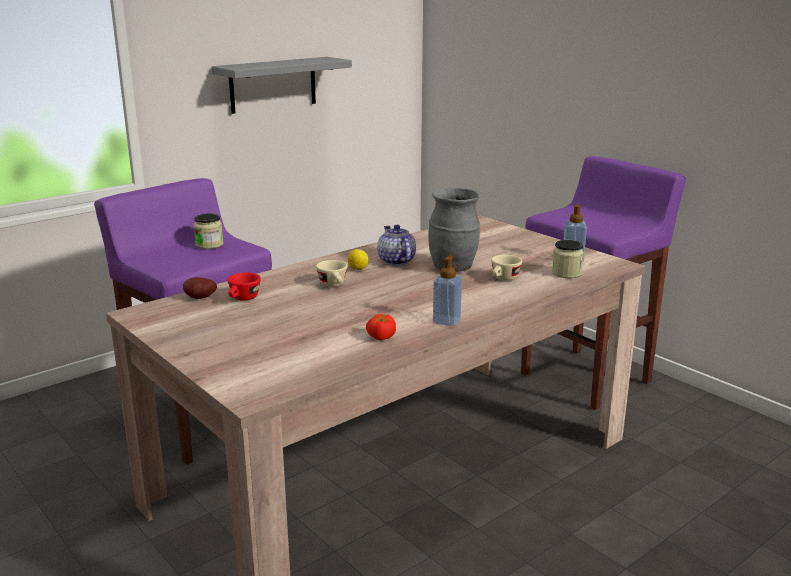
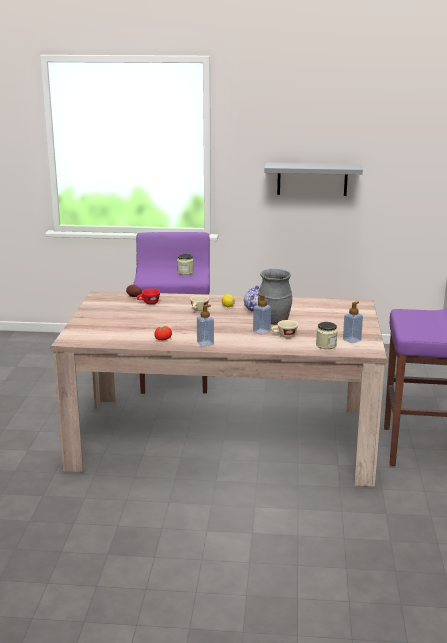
camera: 45 degrees right, 0 degrees up
none -> soap dispenser [253,294,271,335]

